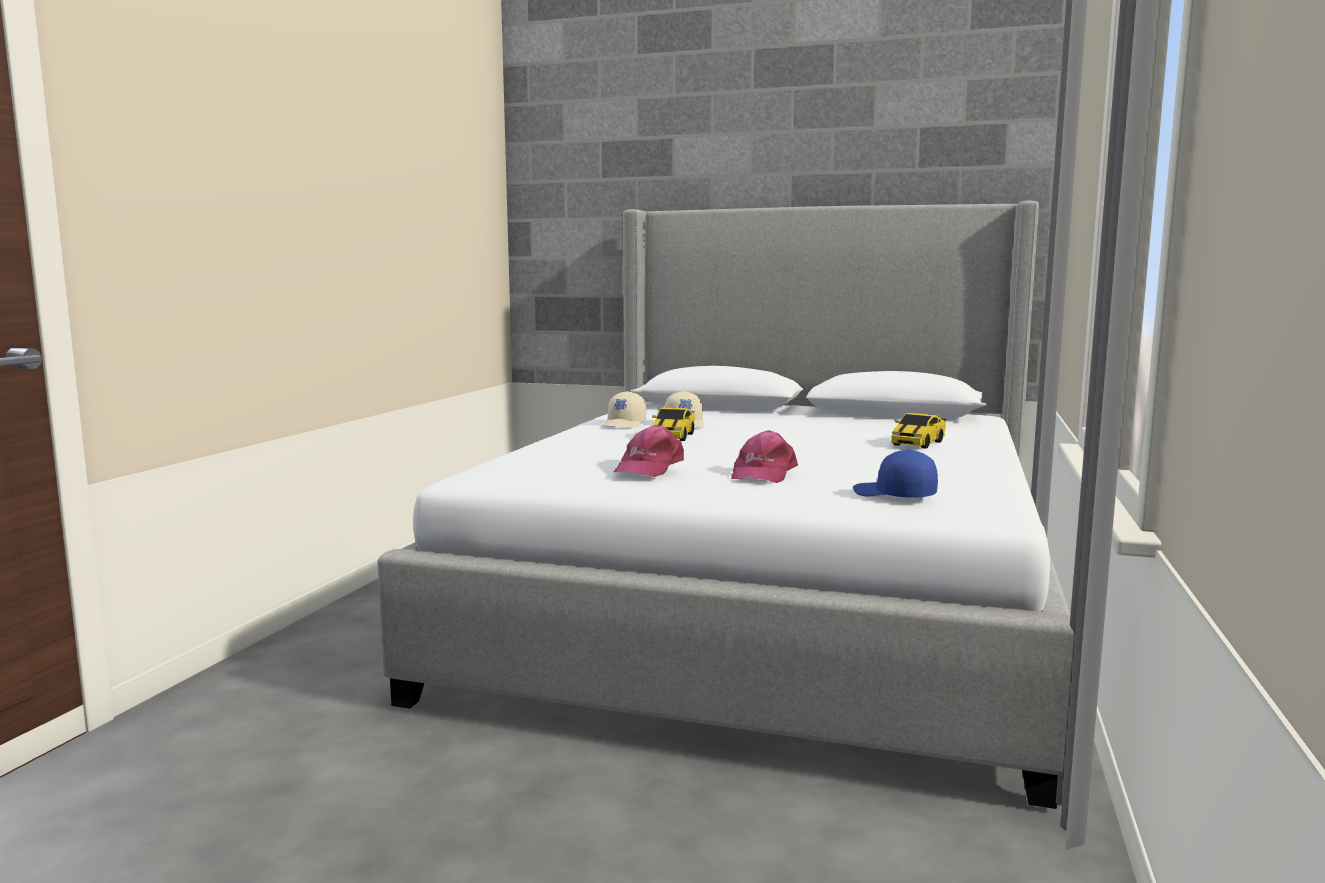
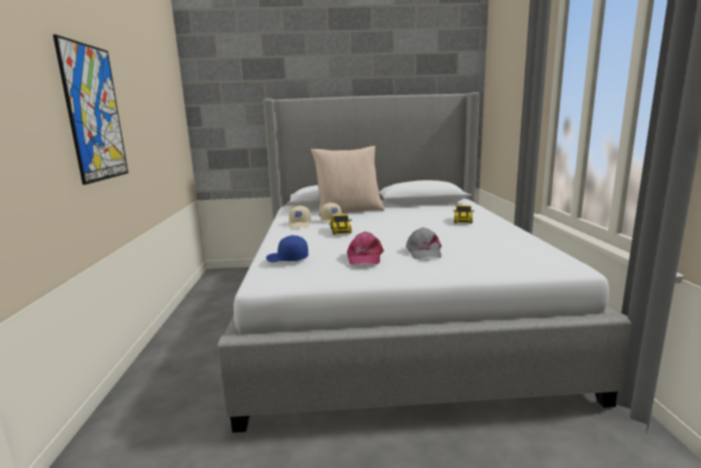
camera: 20 degrees left, 5 degrees up
pink cap [731,430,798,483] -> grey cap [406,227,442,259]
blue cap [853,449,938,498] -> blue cap moved to [266,235,308,262]
none -> picture [53,34,128,185]
none -> beige pillow [311,146,385,216]

